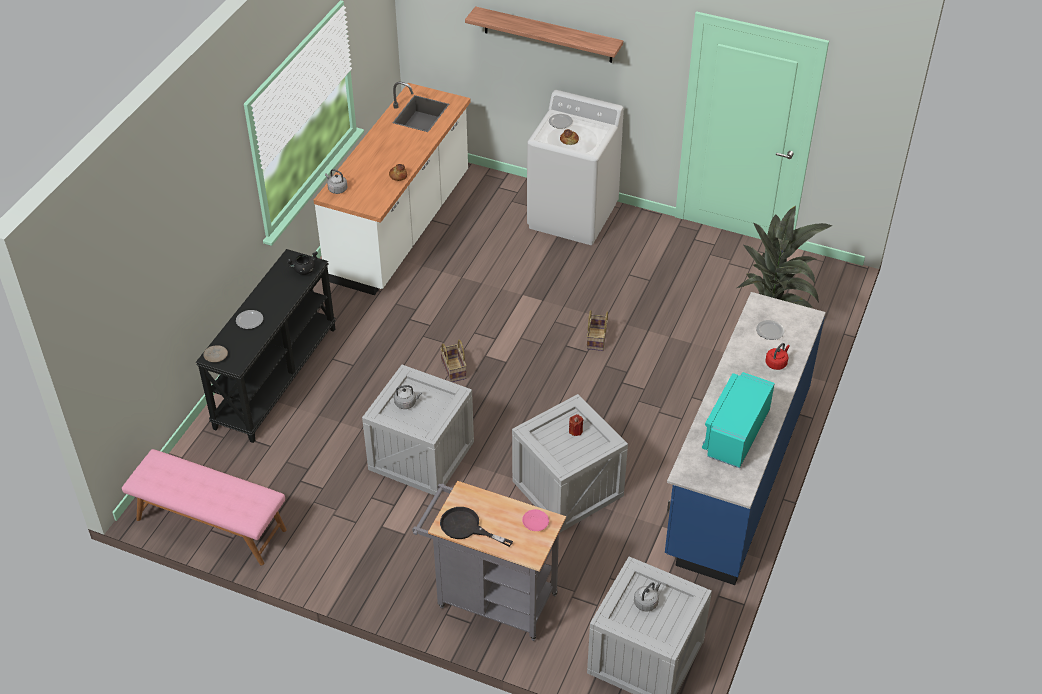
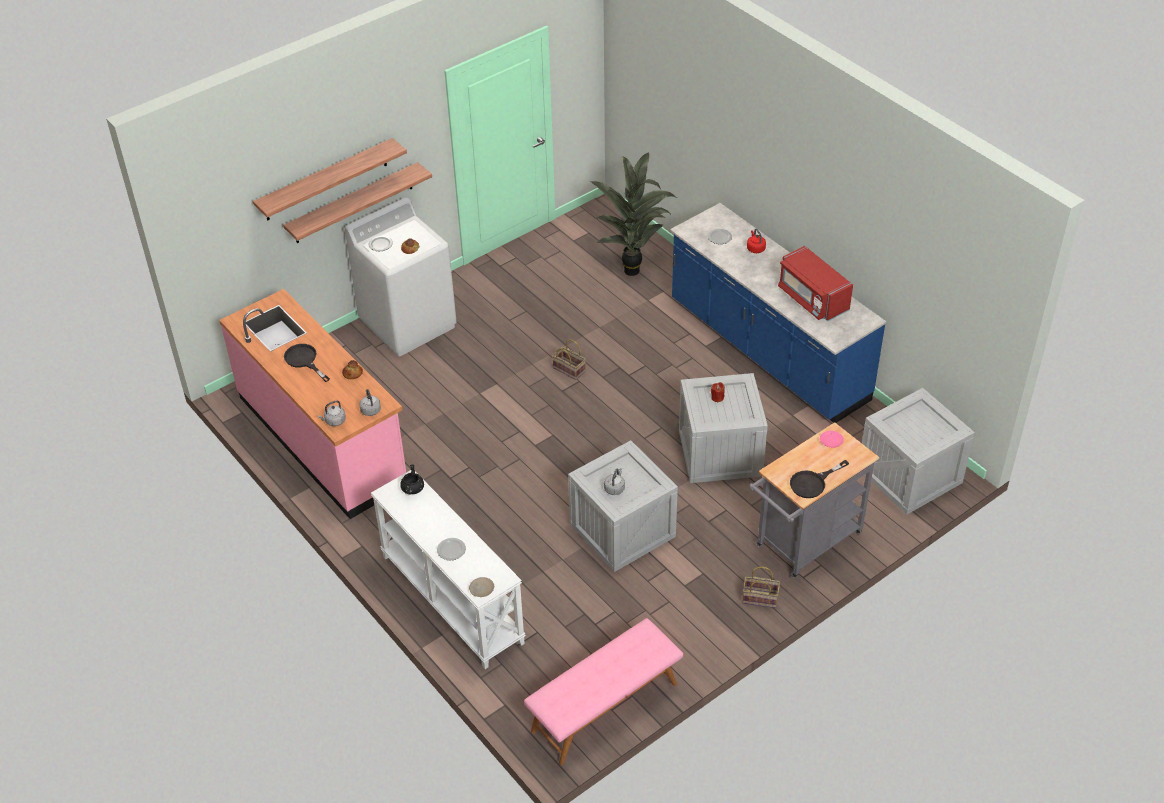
camera: 60 degrees left, 0 degrees up
black console table [196,249,336,443] -> white console table [371,470,526,669]
white counter [314,82,470,295] -> pink counter [219,289,406,519]
basket [440,340,467,382] -> basket moved to [742,566,780,608]
grey kettle [634,582,661,611] -> grey kettle moved to [359,389,381,416]
turquoise microwave [702,372,775,468] -> red microwave [778,246,853,321]
none -> shelf [283,162,432,243]
none -> black frying pan [284,344,330,382]

